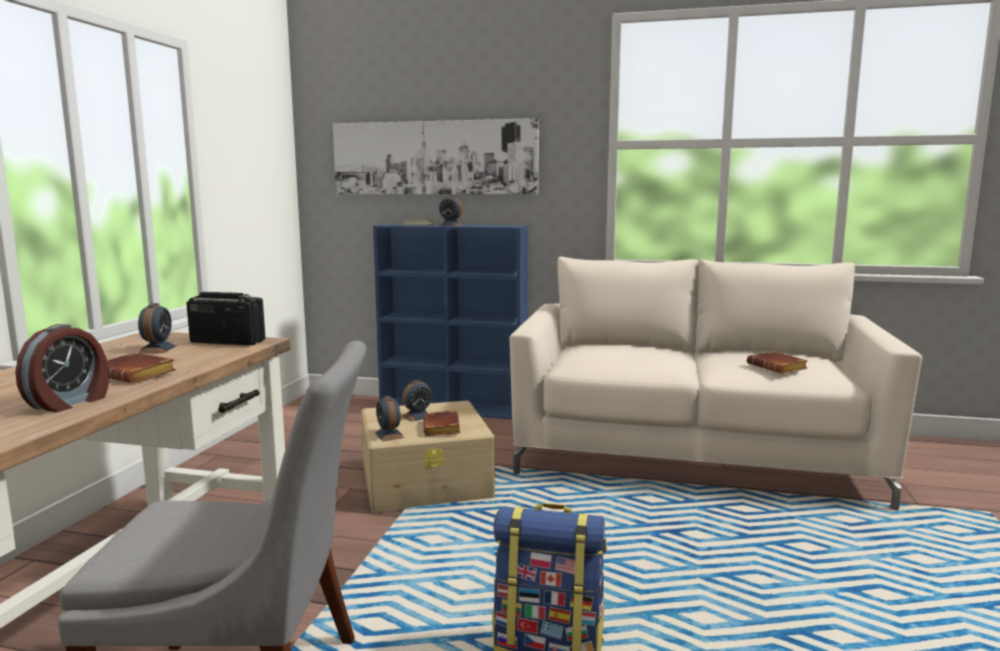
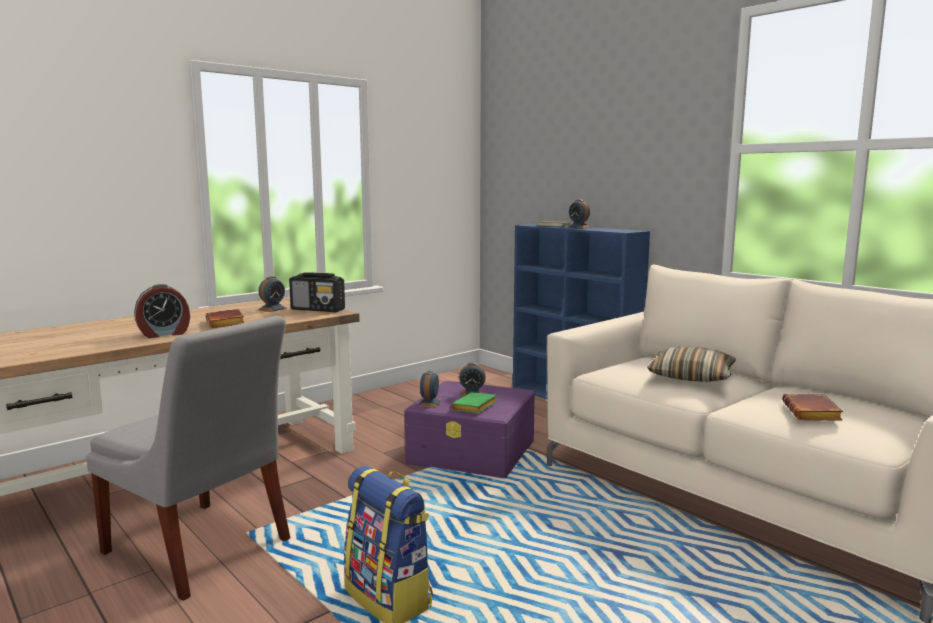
camera: 35 degrees right, 0 degrees up
radio [186,292,265,345] -> radio turned 150 degrees clockwise [289,272,345,312]
picture [333,118,539,194] -> none
beige storage box [361,401,495,513] -> purple storage box [405,381,535,478]
brown book [423,410,460,436] -> green book [451,392,497,414]
none -> pillow [647,346,736,382]

